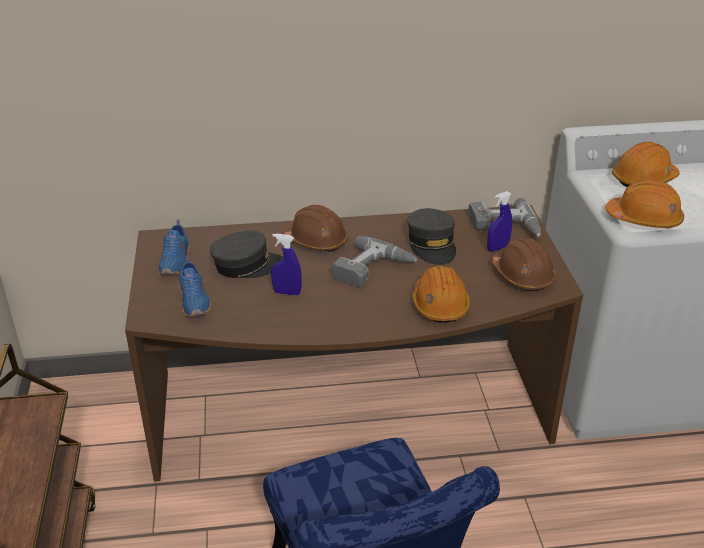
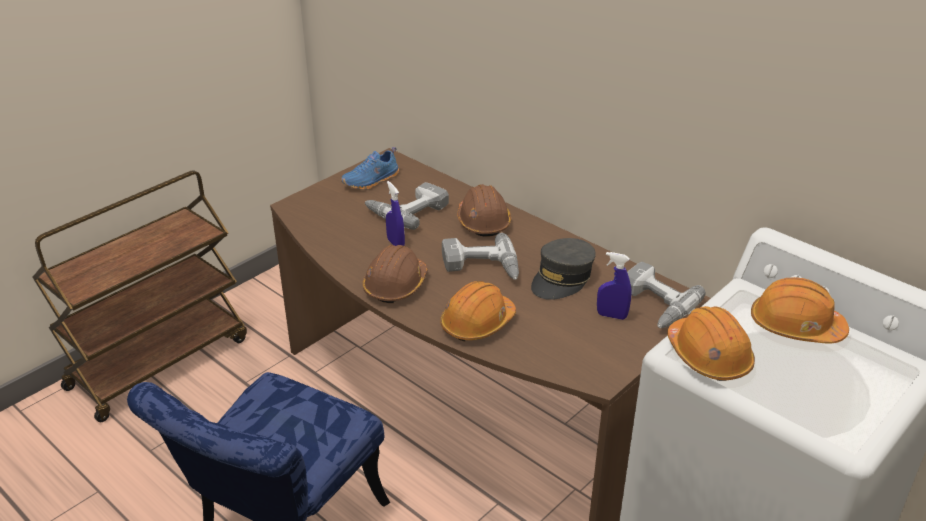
camera: 50 degrees right, 0 degrees up
blue shoe [179,256,211,317] -> none
grey cap [210,231,284,278] -> power drill [365,182,449,230]
brown hard hat [492,238,556,291] -> brown hard hat moved to [363,245,428,303]

